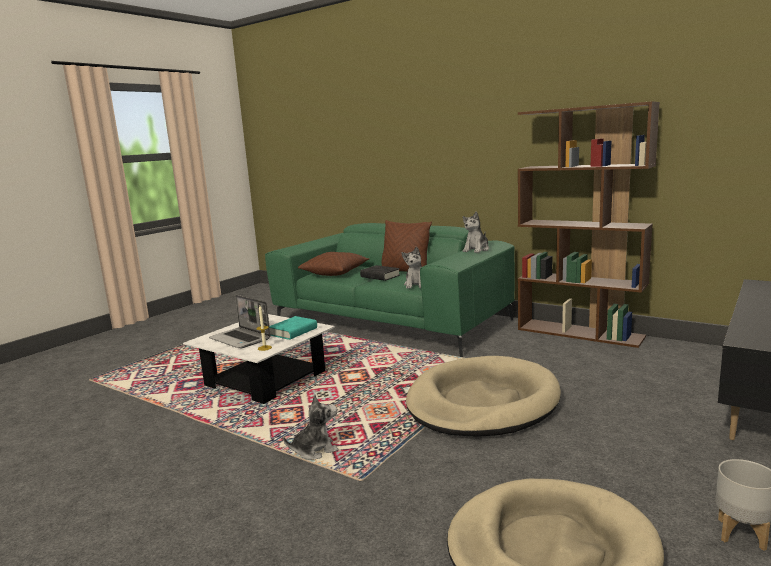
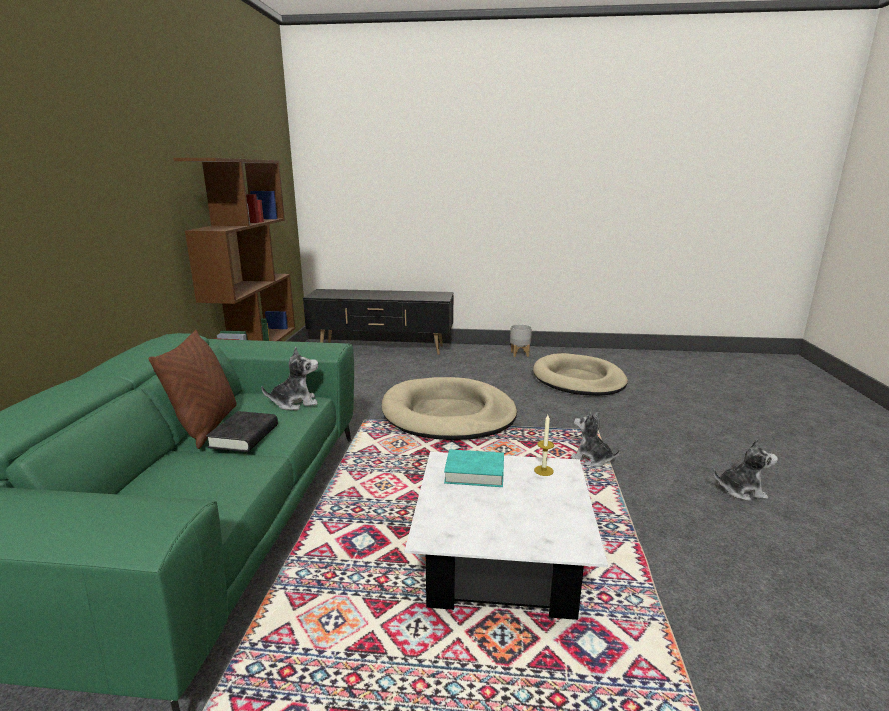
camera: 120 degrees left, 5 degrees up
laptop [209,295,271,348] -> none
brown pillow [298,252,369,276] -> none
plush toy [463,212,489,253] -> plush toy moved to [713,439,778,501]

